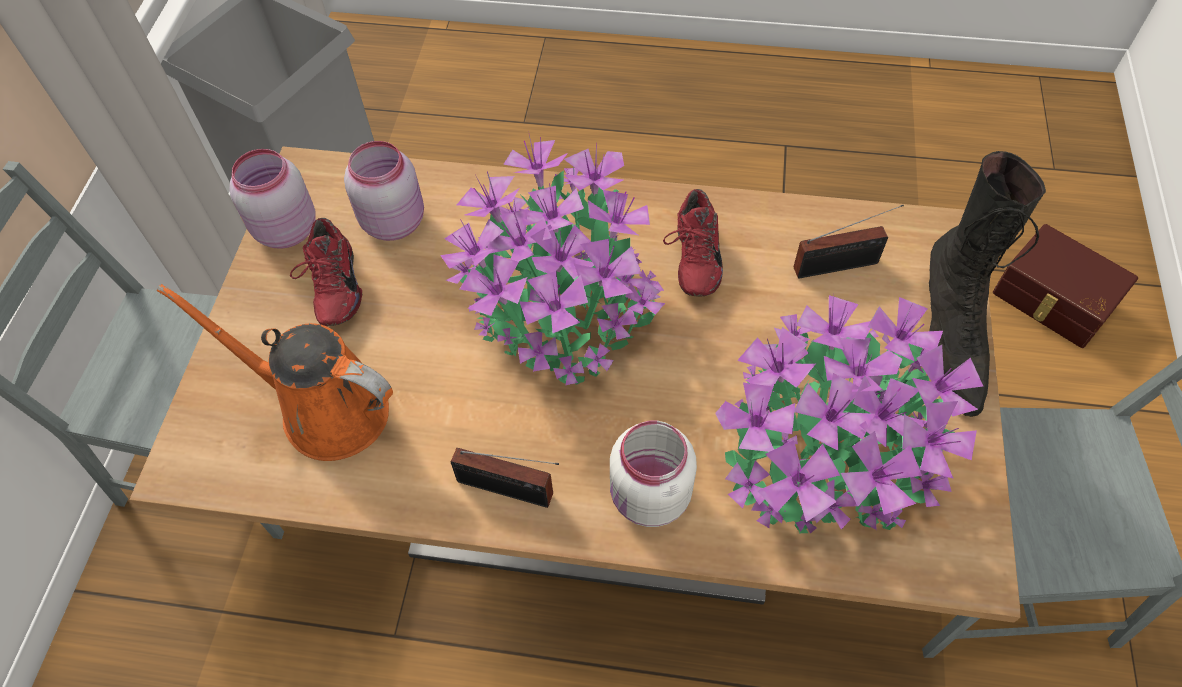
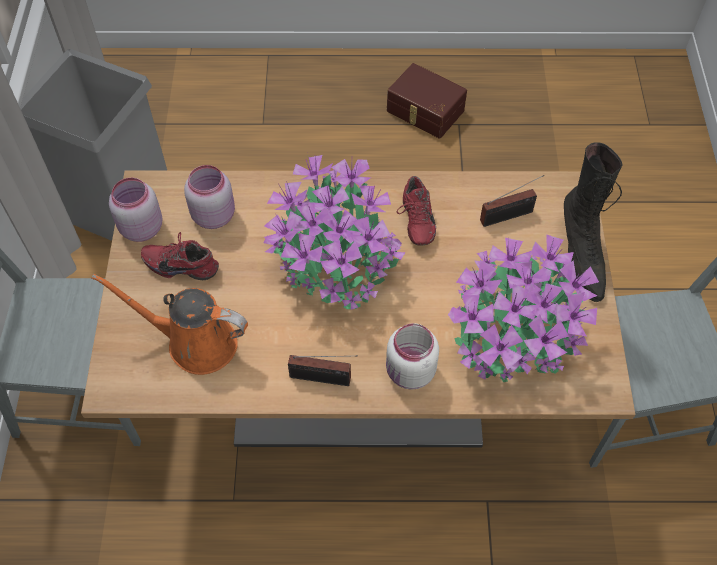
camera: 10 degrees left, 0 degrees up
red shoe [290,218,362,326] -> red shoe turned 120 degrees clockwise [141,232,219,280]
brown storage box [993,224,1138,348] -> brown storage box moved to [387,63,467,139]

